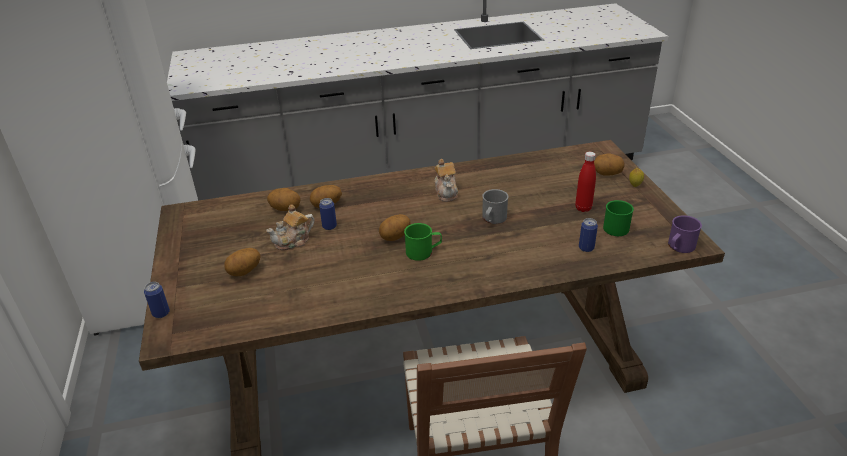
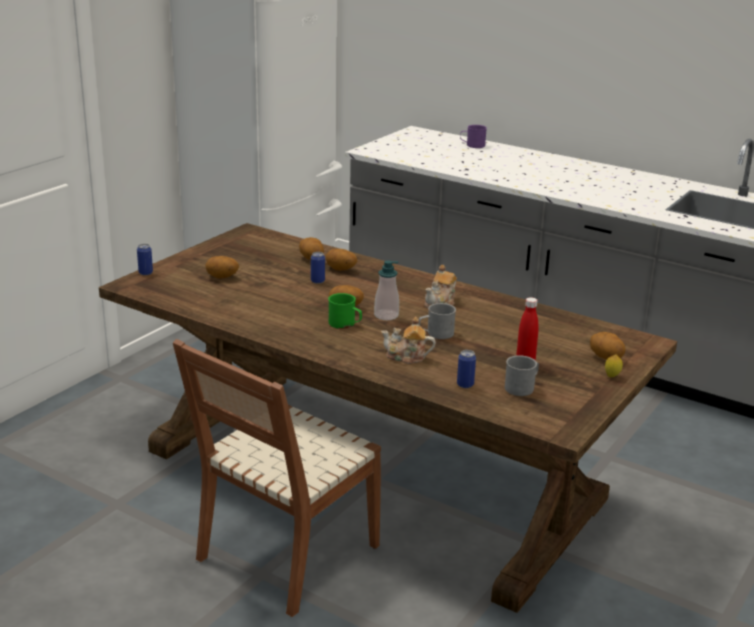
camera: 45 degrees right, 10 degrees down
teapot [266,204,315,250] -> teapot moved to [381,317,436,364]
green mug [603,200,634,236] -> grey mug [505,355,539,396]
purple mug [668,215,702,253] -> purple mug moved to [460,125,487,148]
none -> soap dispenser [374,261,399,320]

